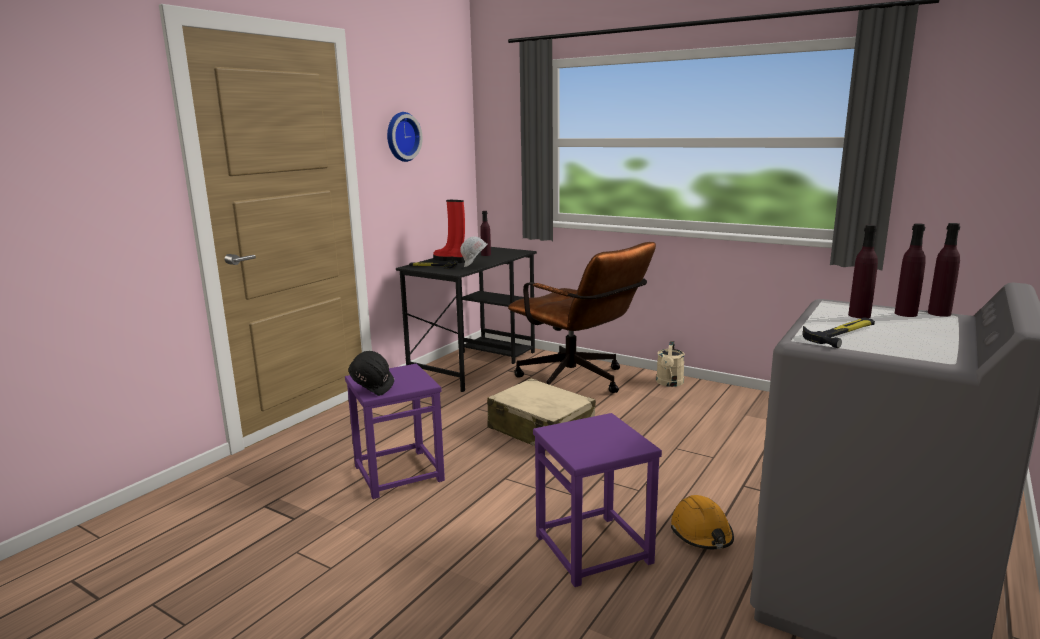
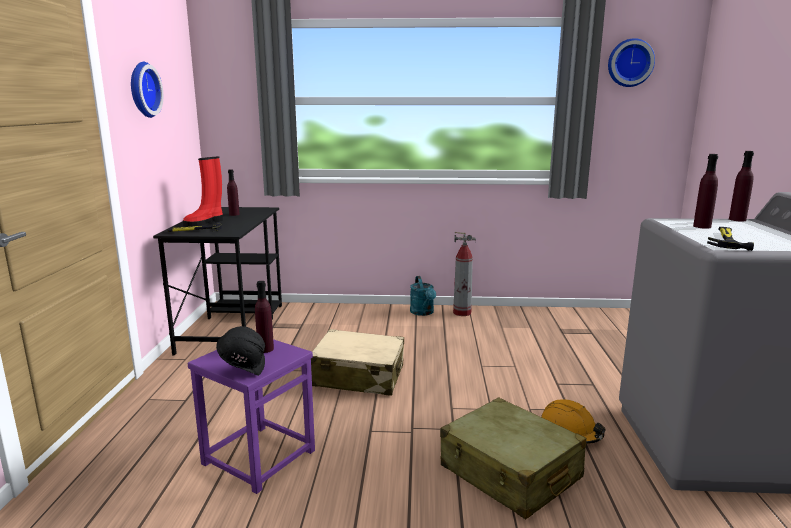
camera: 30 degrees left, 0 degrees up
red boot [433,200,465,263] -> red boot turned 60 degrees counterclockwise [183,156,223,227]
white hard hat [460,237,487,267] -> none
brown office chair [508,242,656,393] -> none
purple stool [533,413,662,587] -> beige suitcase [440,397,586,519]
beige watering can [656,341,685,387] -> turquoise watering can [410,276,436,316]
purple bottle [895,223,926,317] -> purple bottle moved to [255,281,274,353]
none -> fire extinguisher [453,232,476,316]
none -> wall clock [608,38,655,87]

